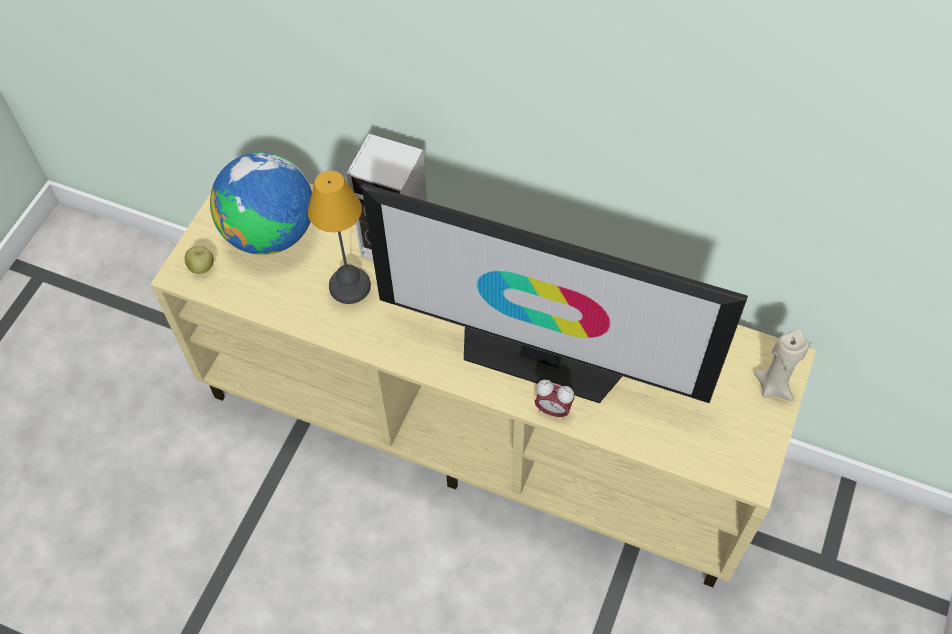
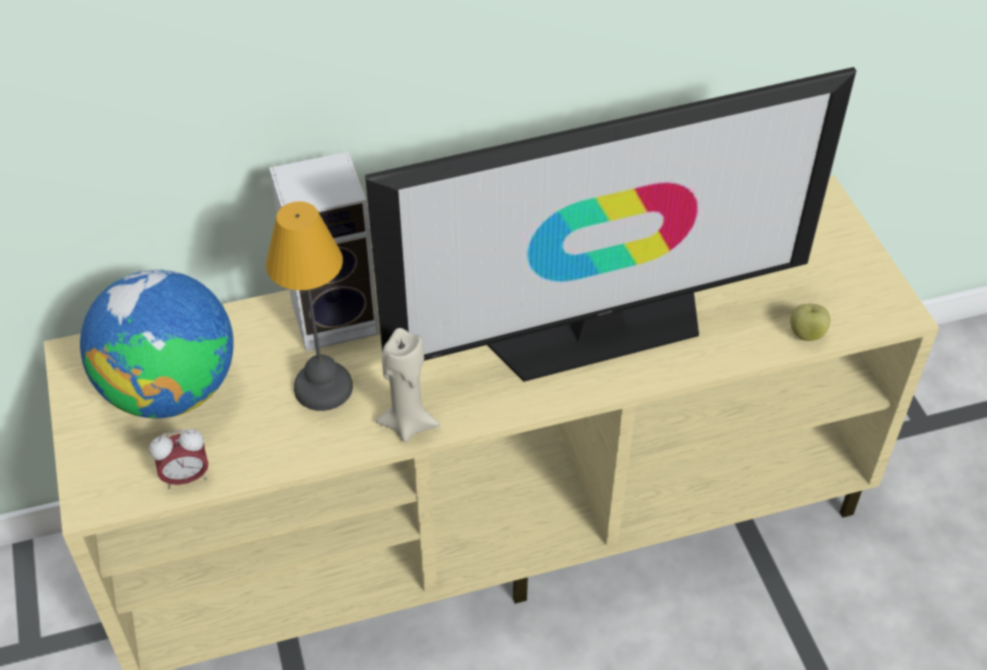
camera: 40 degrees left, 10 degrees down
apple [185,246,214,274] -> apple moved to [790,304,830,341]
alarm clock [534,380,575,420] -> alarm clock moved to [149,429,208,490]
beige candle [754,329,809,401] -> beige candle moved to [376,328,440,442]

